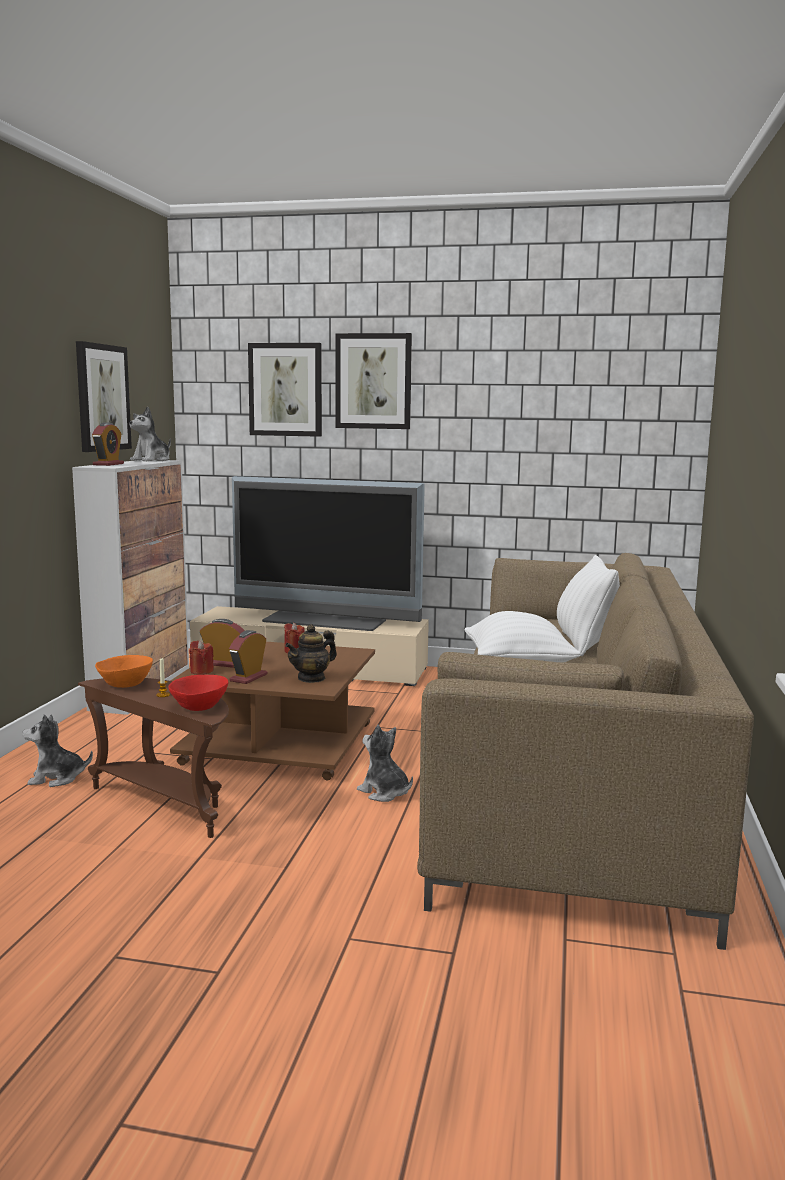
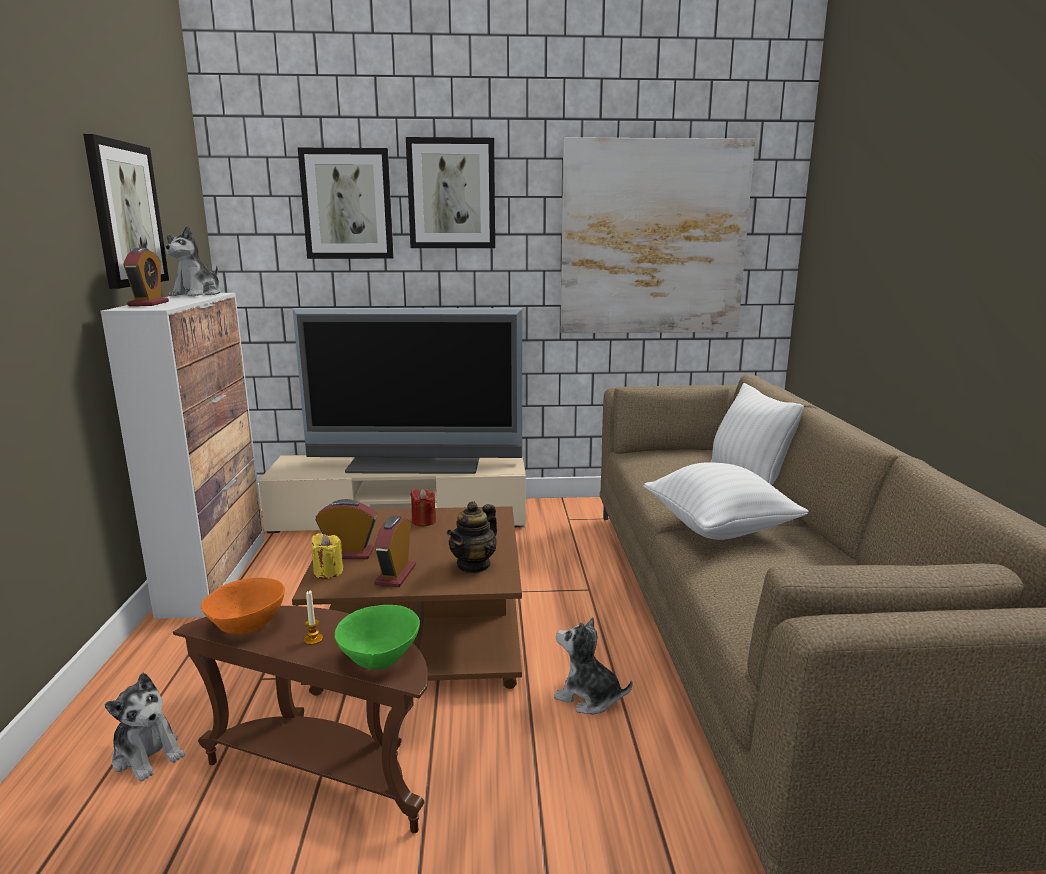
camera: 15 degrees left, 5 degrees up
plush toy [22,714,93,787] -> plush toy turned 120 degrees counterclockwise [105,673,185,782]
red bowl [168,675,228,711] -> green bowl [335,605,420,669]
red candle [189,640,214,675] -> yellow candle [311,533,343,579]
none -> picture [560,137,755,333]

